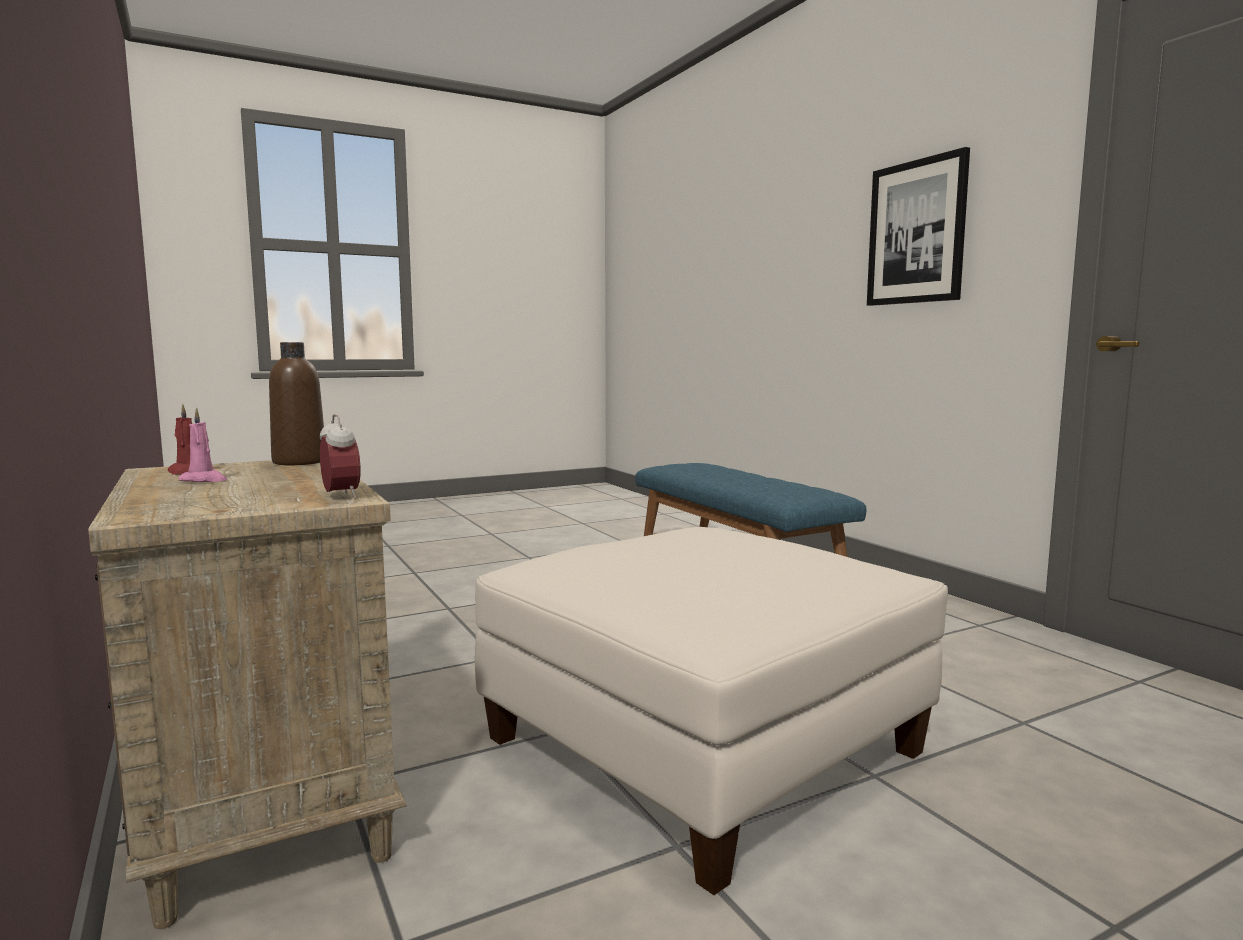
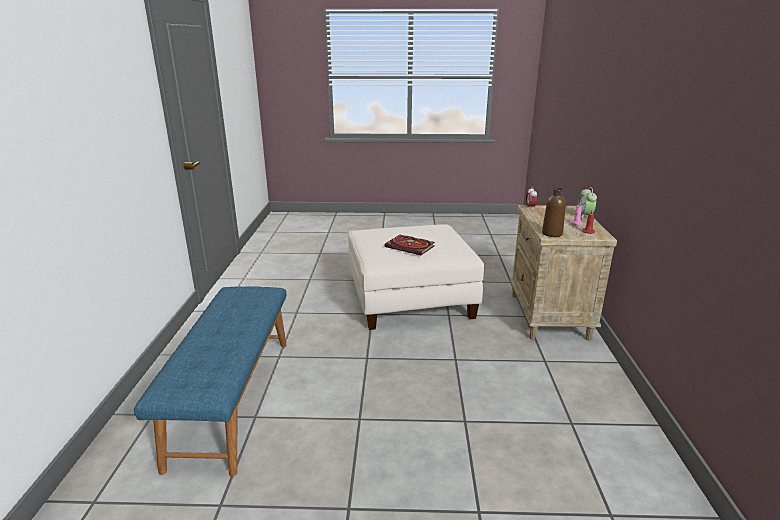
camera: 150 degrees left, 15 degrees up
picture [867,147,970,306] -> none
none -> book [385,235,435,255]
none -> alarm clock [577,187,597,220]

